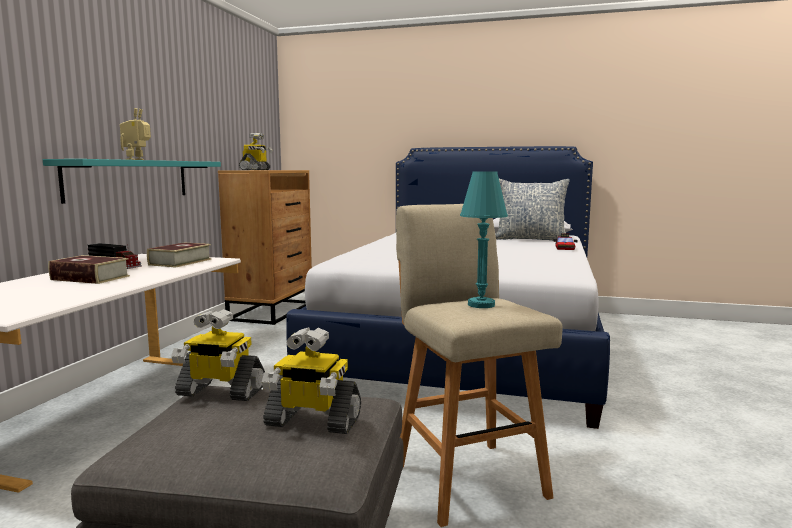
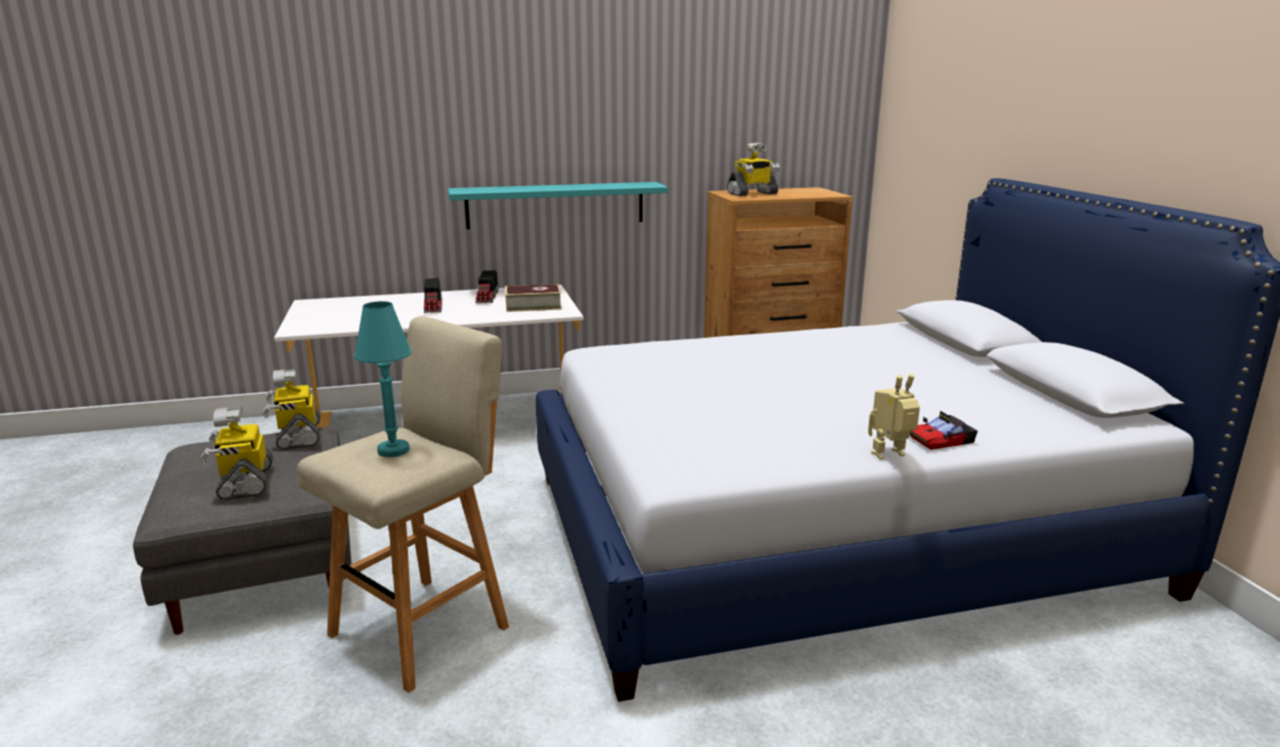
camera: 60 degrees right, 10 degrees up
book [48,255,130,284] -> toy truck [424,278,442,313]
toy robot [120,108,151,160] -> toy robot moved to [868,374,920,460]
pillow [495,179,570,240] -> none

